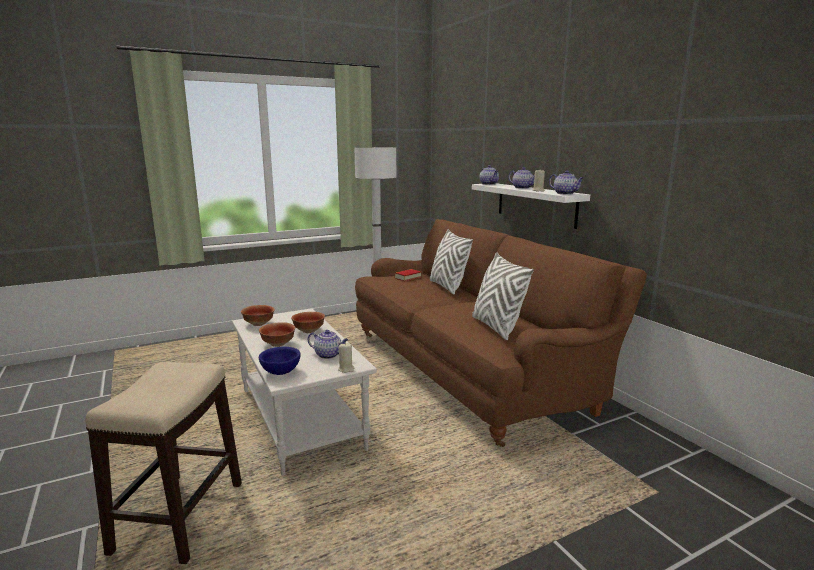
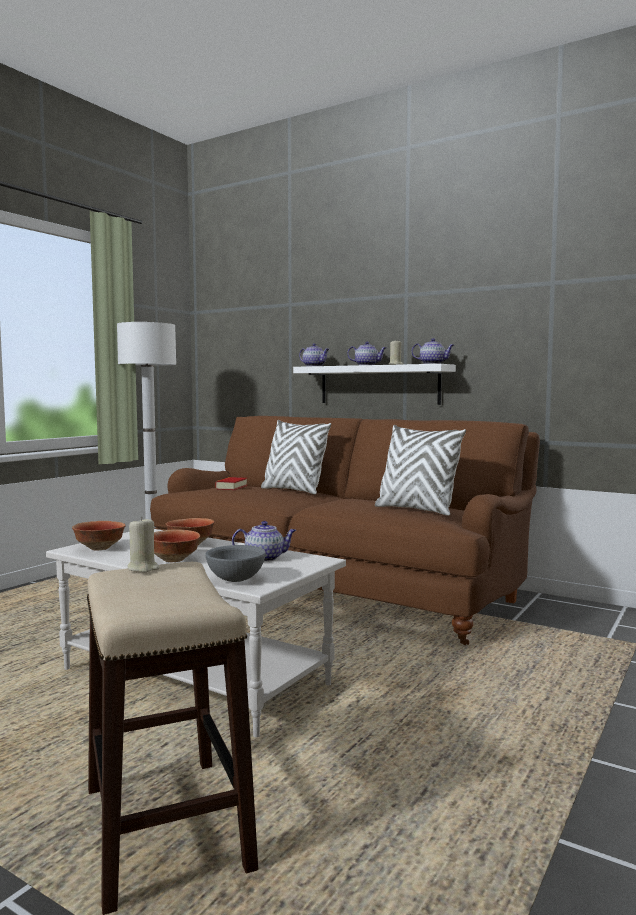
camera: 30 degrees left, 10 degrees down
blue bowl [259,347,301,375] -> grey bowl [205,545,266,582]
beige candle [338,342,355,373] -> beige candle moved to [127,516,160,572]

